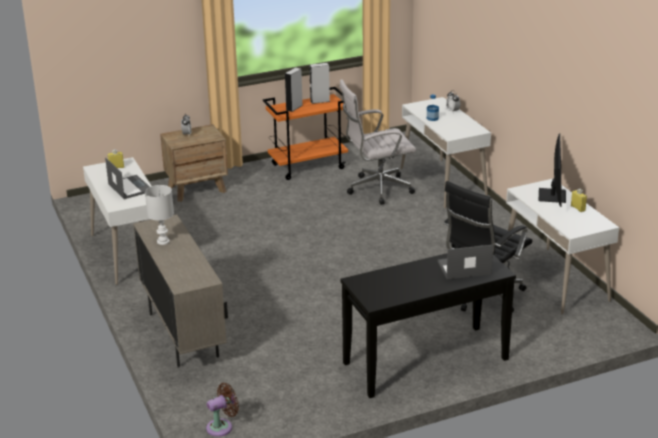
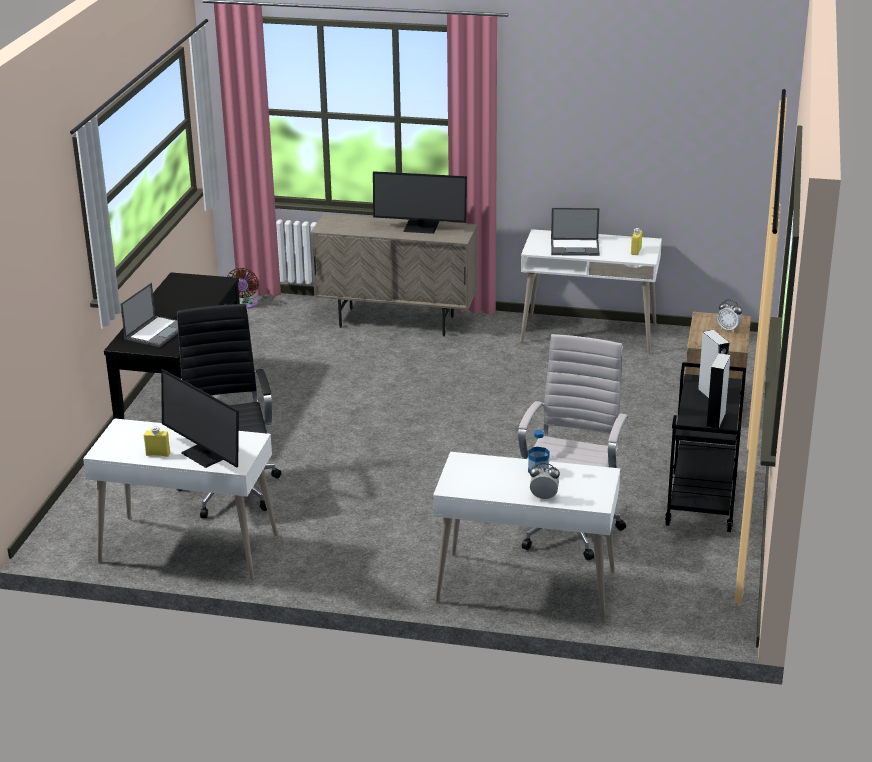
camera: 125 degrees right, 0 degrees up
white table lamp [145,185,174,245] -> monitor [373,171,467,234]
orange cart [263,87,348,180] -> black cart [665,362,746,532]

